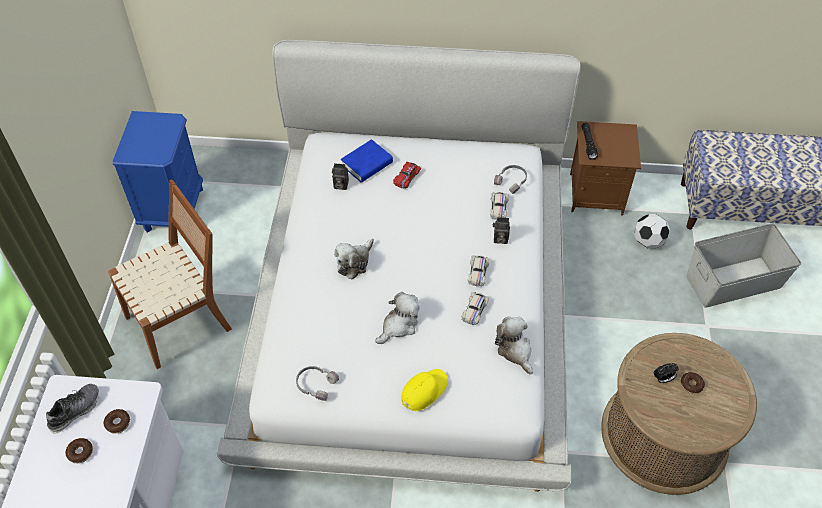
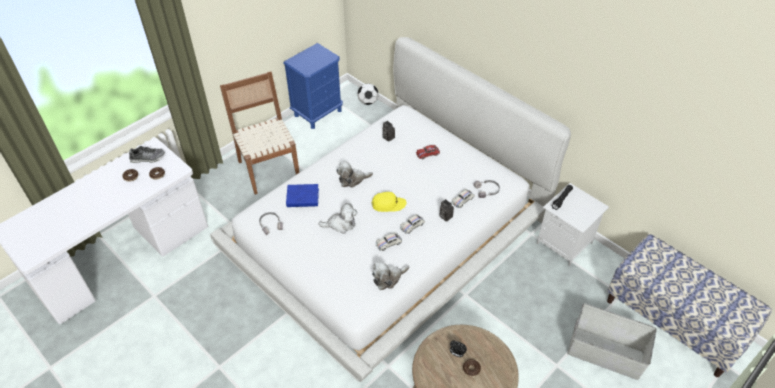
camera: 40 degrees right, 5 degrees down
chair [108,180,232,369] -> chair turned 120 degrees counterclockwise [220,71,299,195]
blue book [341,139,393,183] -> blue book moved to [286,184,319,207]
yellow cap [401,369,448,411] -> yellow cap moved to [372,192,406,212]
plush toy [495,317,533,375] -> plush toy turned 135 degrees counterclockwise [372,261,409,290]
brown nightstand [570,121,641,215] -> grey nightstand [537,183,609,266]
football [634,214,670,249] -> football moved to [357,83,379,105]

